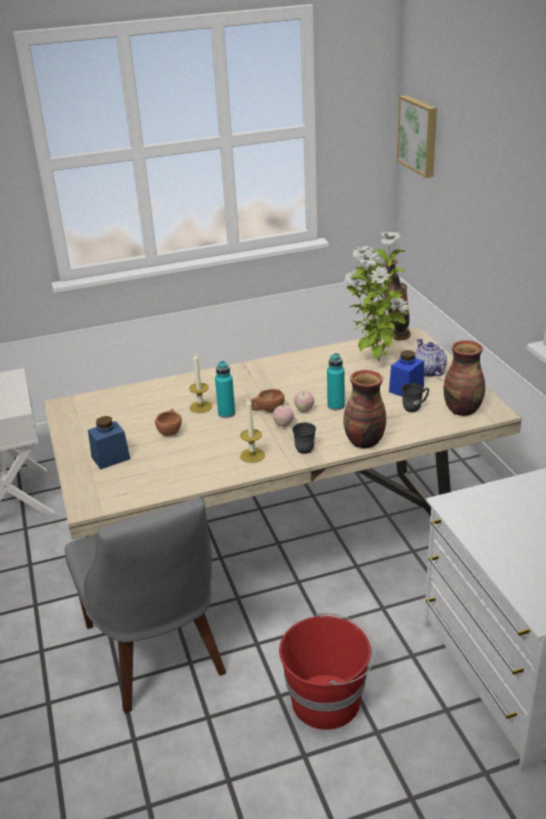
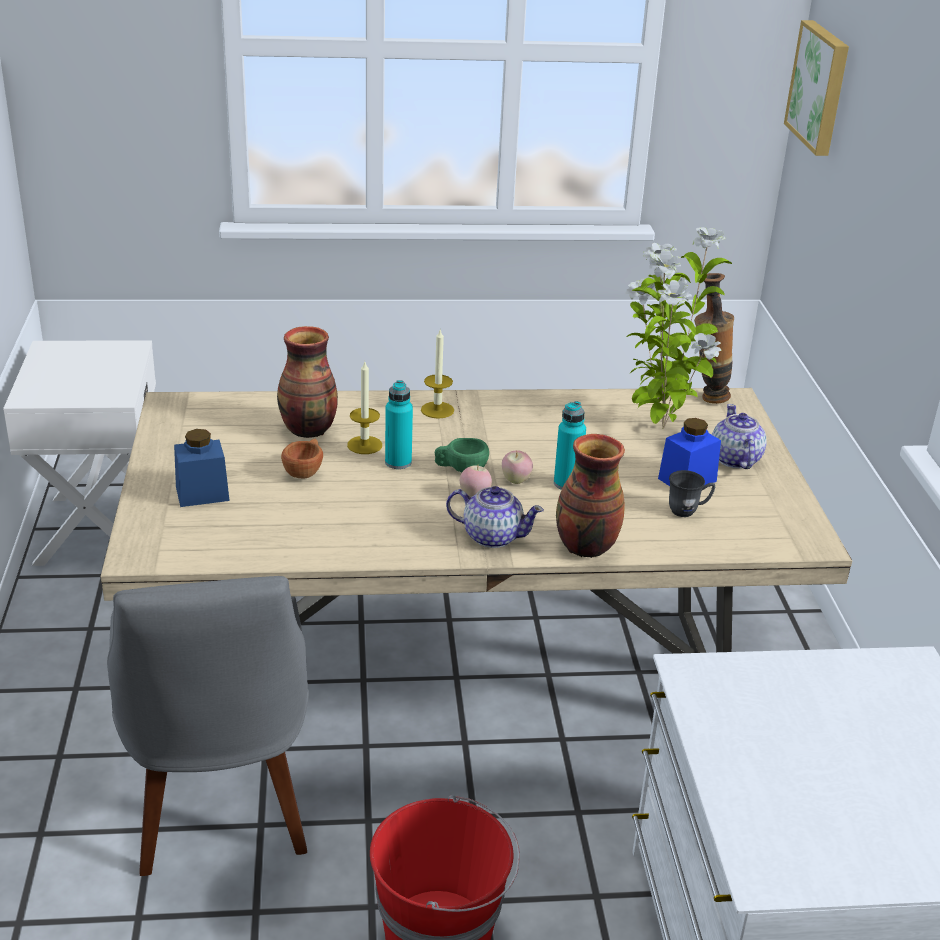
camera: 10 degrees right, 0 degrees up
candle [240,397,265,463] -> candle moved to [421,330,454,419]
brown cup [250,389,285,412] -> green cup [435,438,489,472]
grey mug [292,422,316,454] -> teapot [446,486,544,548]
vase [443,340,485,416] -> vase moved to [277,326,338,438]

